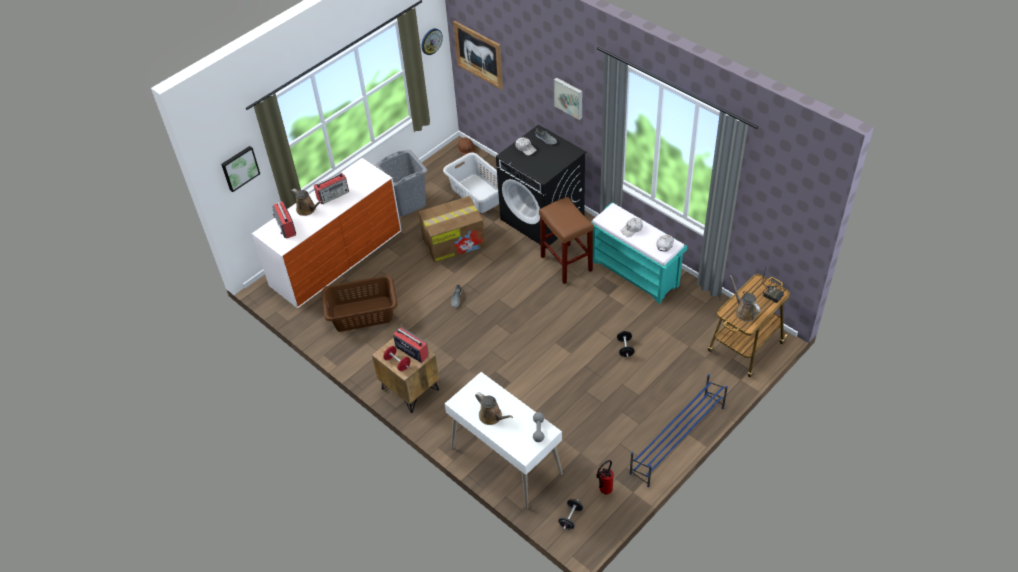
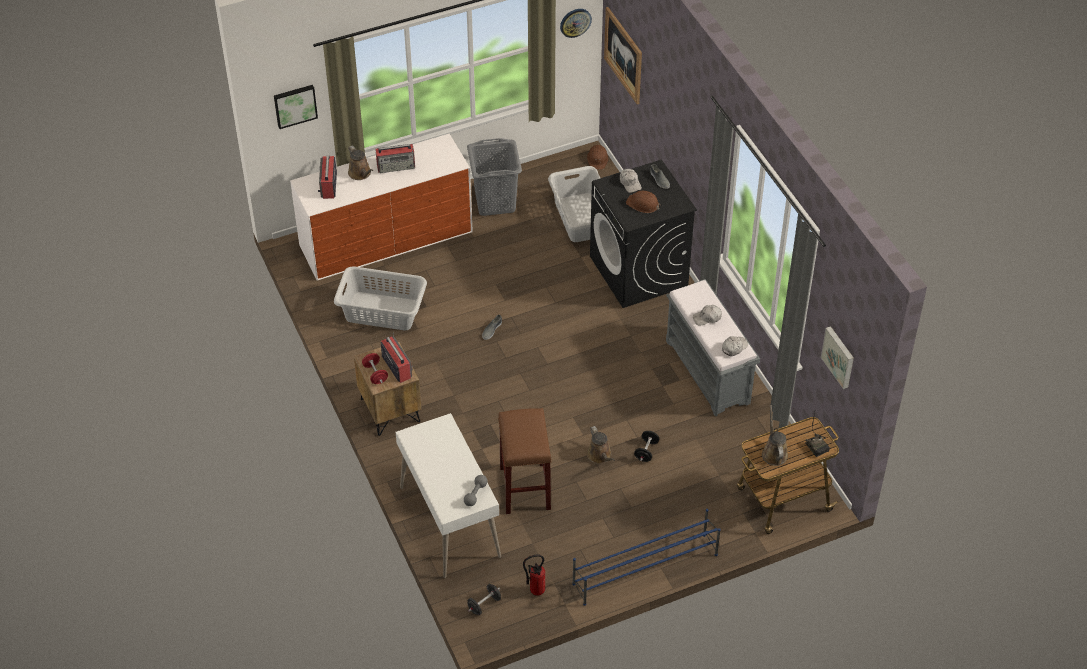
camera: 20 degrees right, 0 degrees up
brown laundry basket [322,275,397,332] -> grey laundry basket [334,266,427,330]
cardboard box [418,196,485,263] -> none
brown watering can [475,392,513,425] -> brown watering can moved to [587,426,615,464]
brown stool [539,197,594,284] -> brown stool moved to [498,408,552,514]
picture [554,78,582,120] -> picture moved to [821,326,854,389]
turquoise bench [591,202,687,304] -> grey bench [666,279,760,416]
none -> brown hard hat [626,191,661,213]

